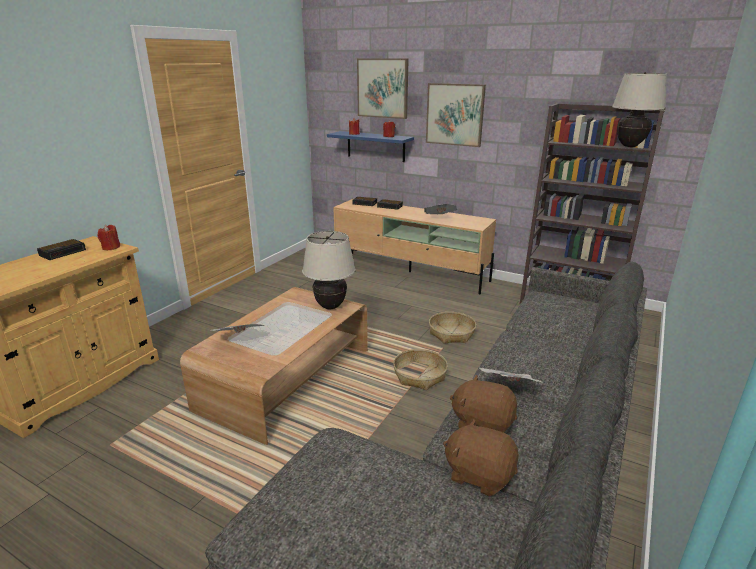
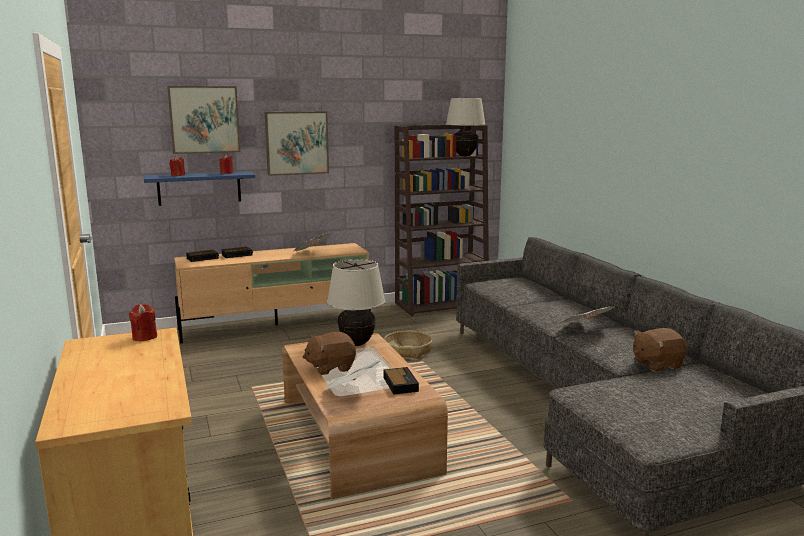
camera: 50 degrees left, 10 degrees down
alarm clock [37,239,86,260] -> alarm clock moved to [383,367,419,395]
basket [393,349,448,390] -> none
brown plush toy [450,375,517,433] -> brown plush toy moved to [303,332,356,375]

